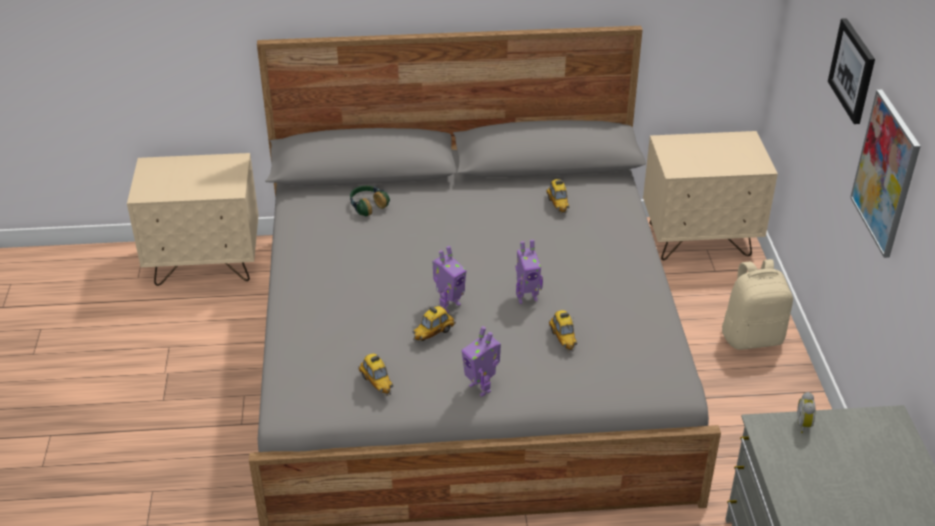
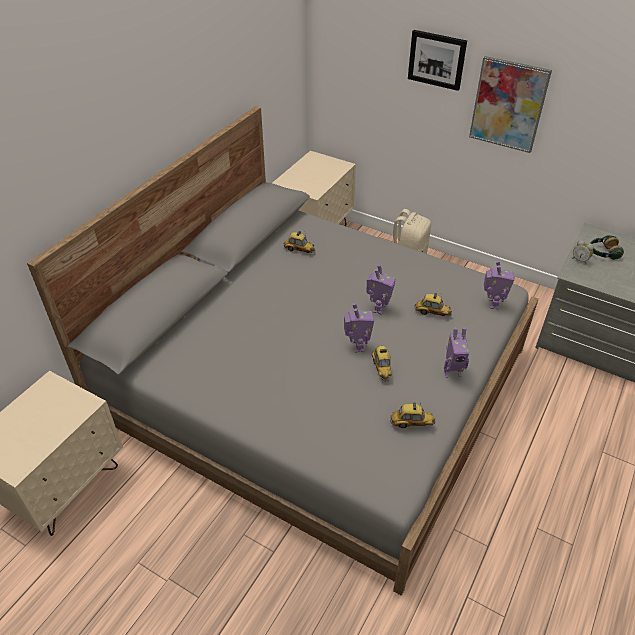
camera: 55 degrees left, 5 degrees up
headphones [350,186,390,216] -> headphones moved to [590,235,624,260]
none -> toy robot [484,260,514,309]

